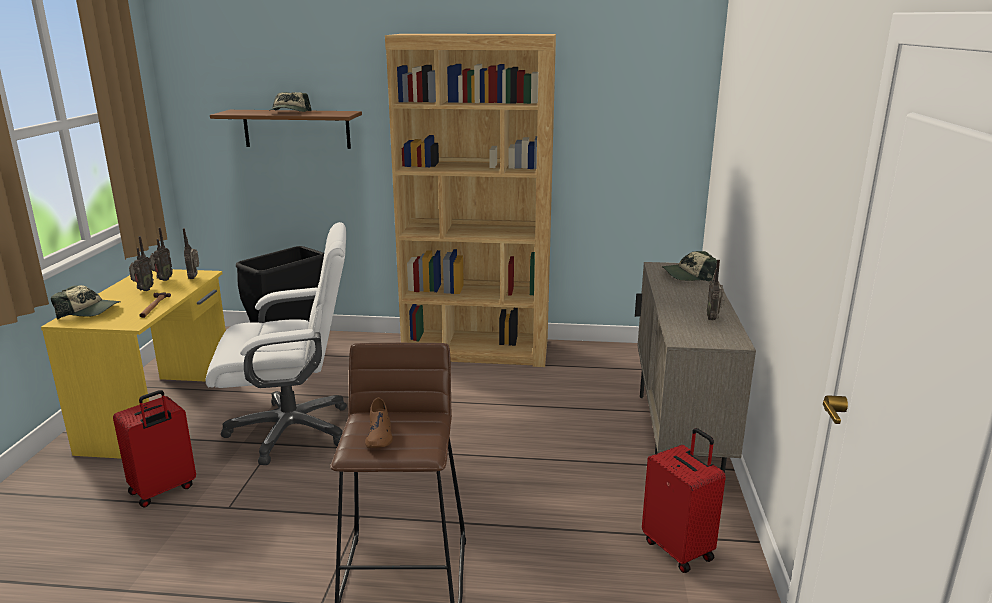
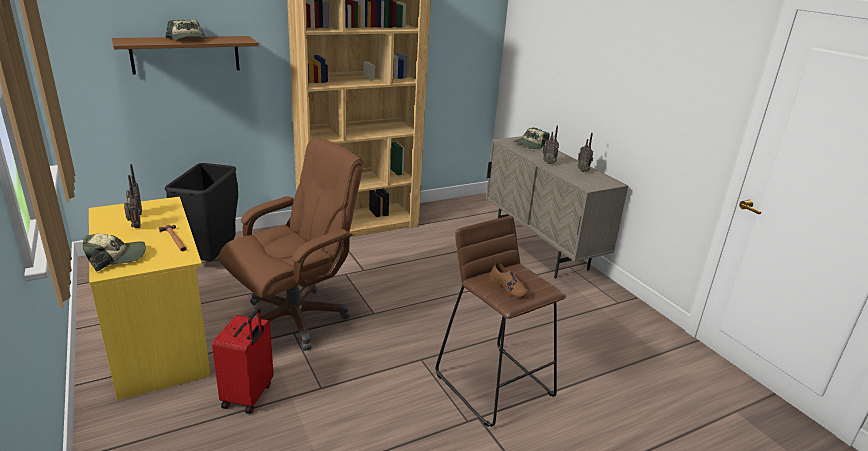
camera: 35 degrees left, 5 degrees up
radio [183,228,199,279] -> radio moved to [542,126,559,164]
white office chair [205,222,347,465] -> brown office chair [219,138,363,351]
red suitcase [642,428,726,573] -> none

